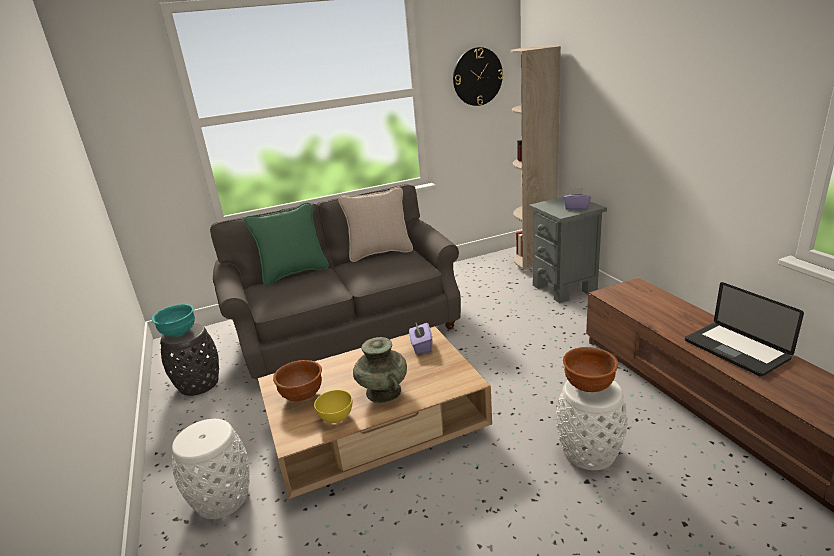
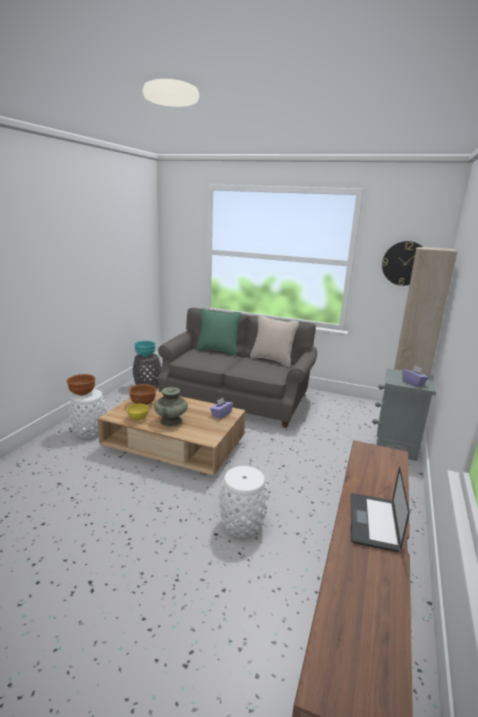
camera: 40 degrees right, 5 degrees down
brown bowl [563,347,618,392] -> brown bowl moved to [66,374,96,396]

